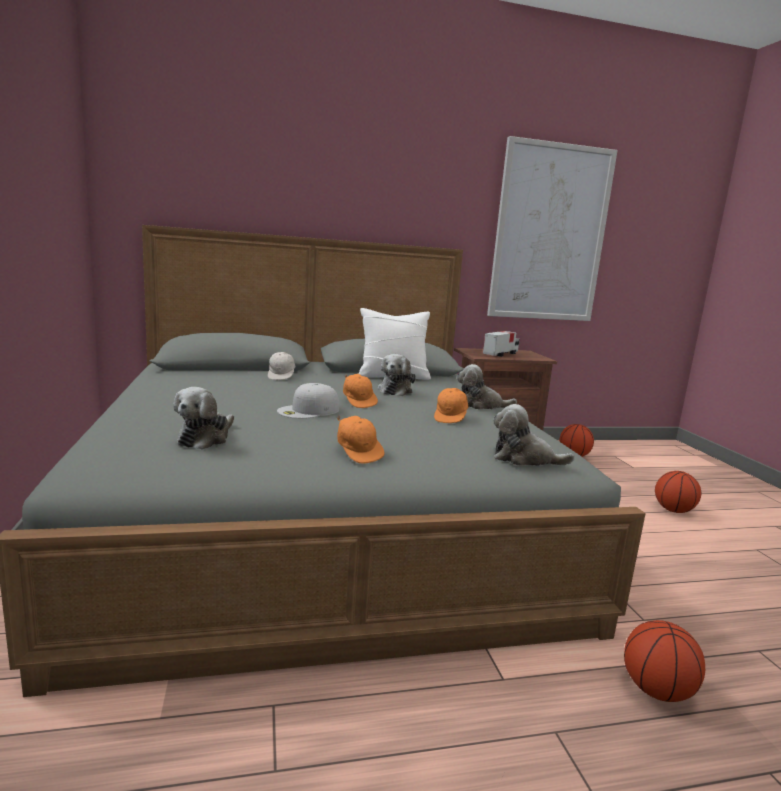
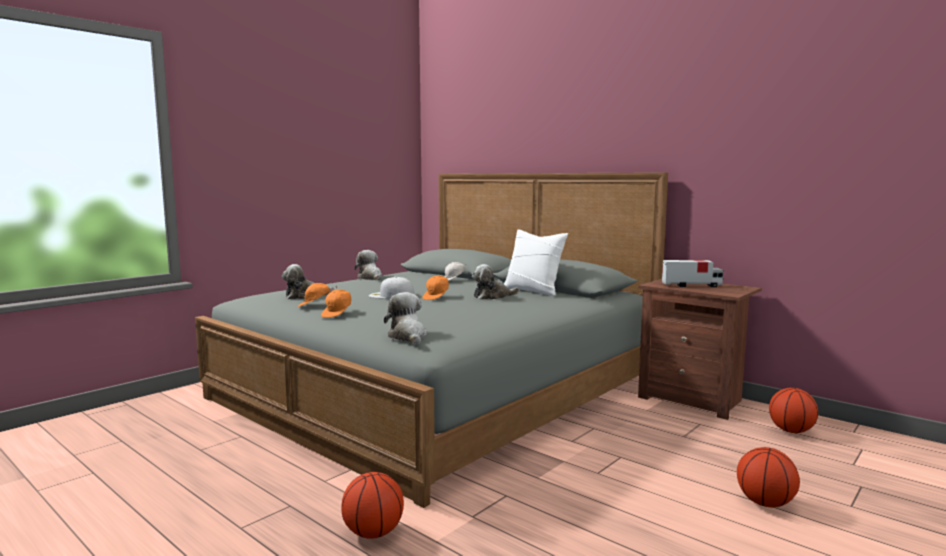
camera: 55 degrees right, 5 degrees down
orange cap [434,388,469,423] -> orange cap moved to [298,283,338,307]
plush toy [457,364,517,410] -> plush toy moved to [355,250,382,280]
picture [487,136,618,321] -> none

